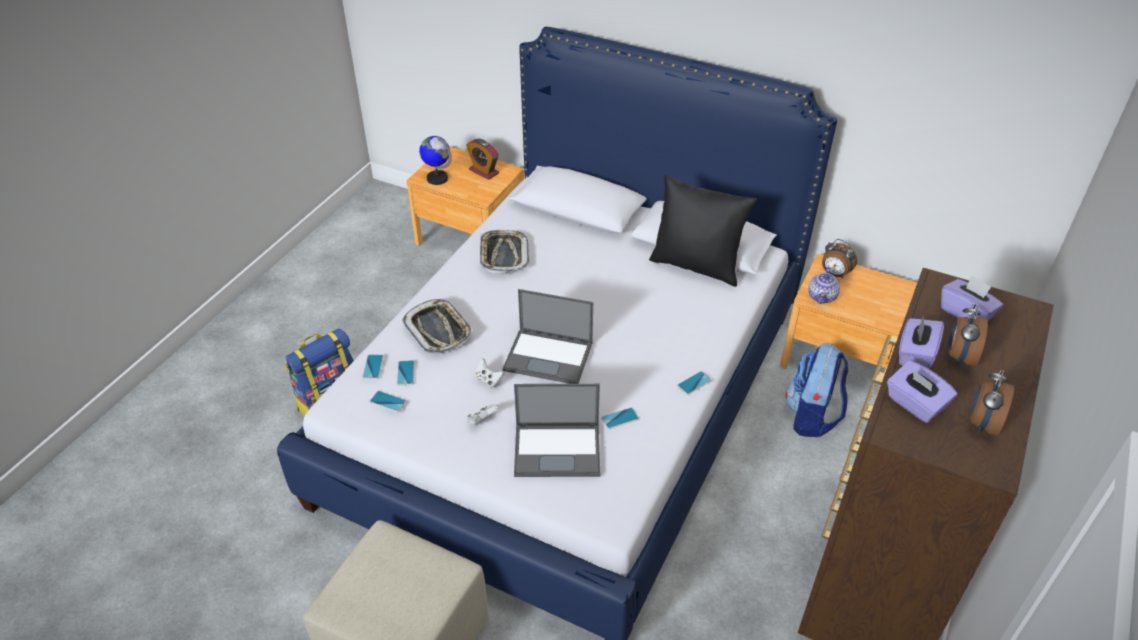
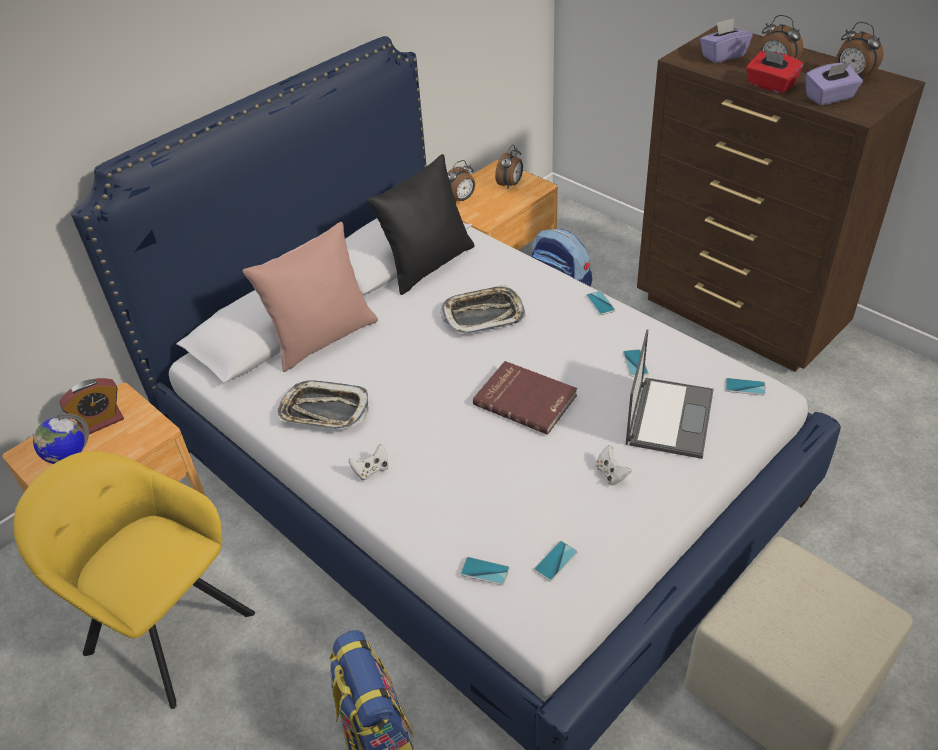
camera: 70 degrees left, 0 degrees up
phone [397,360,415,386] -> phone moved to [725,378,766,396]
tray [402,299,473,355] -> tray moved to [440,285,525,335]
white game controller [475,358,504,388] -> white game controller moved to [349,444,389,480]
laptop [503,289,593,384] -> red book [473,361,577,435]
teapot [808,267,840,304] -> none
purple tissue box [899,315,944,369] -> red tissue box [746,49,803,94]
none -> yellow armchair [13,451,255,709]
none -> pink pillow [242,222,378,372]
none -> alarm clock [495,145,523,189]

